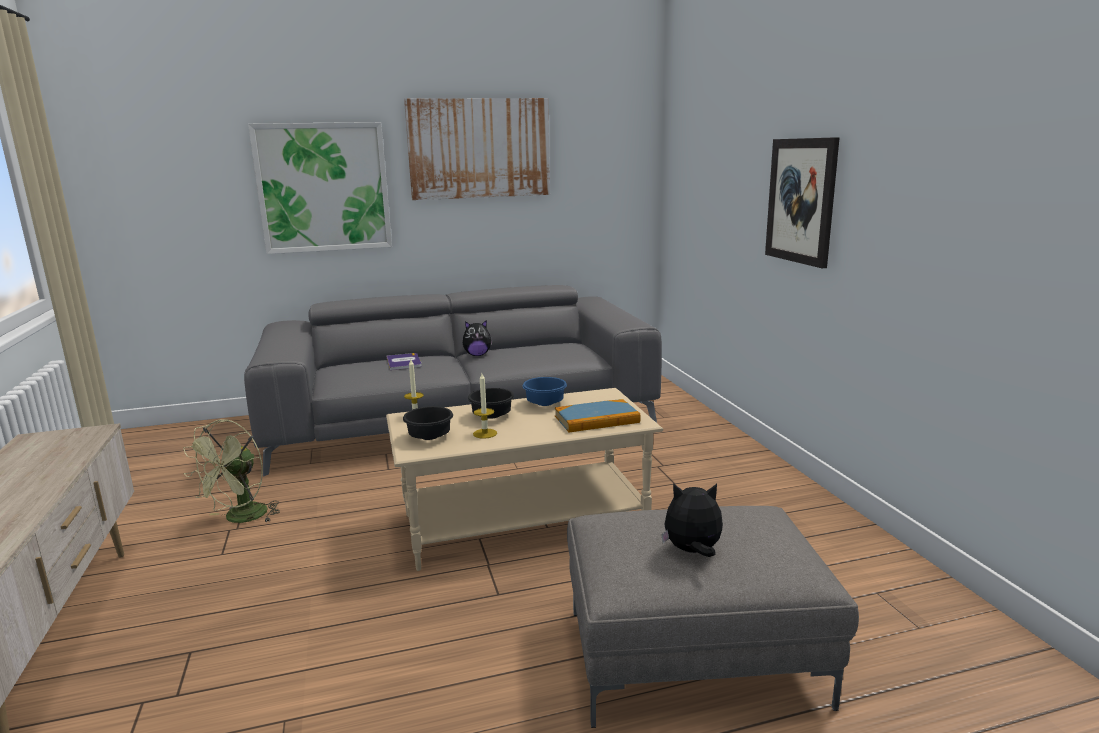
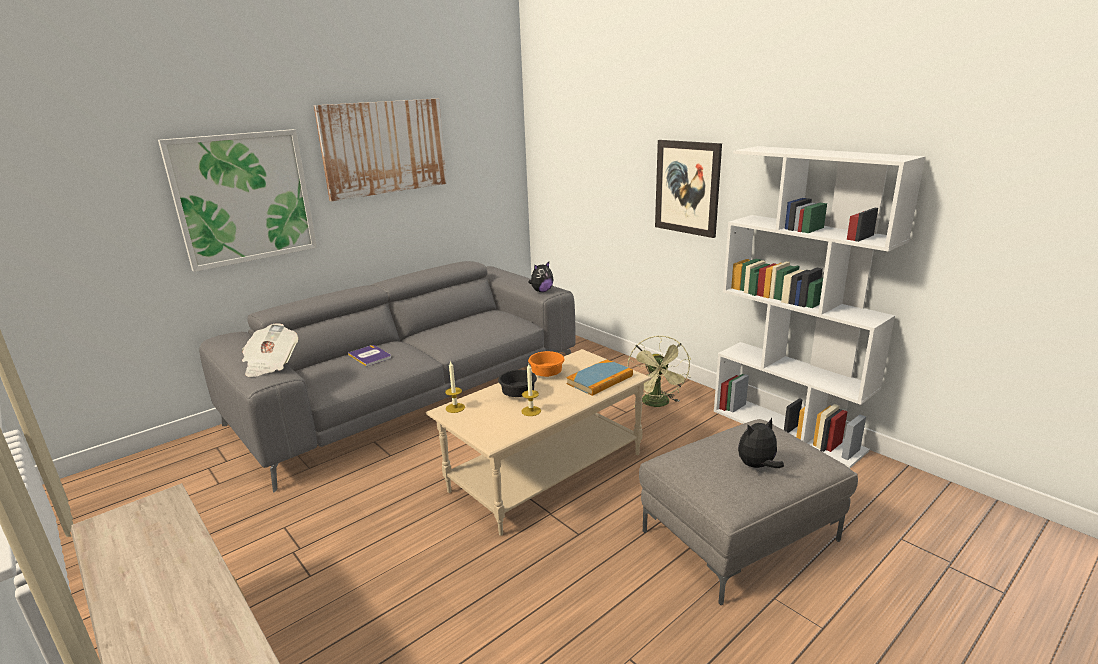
camera: 25 degrees left, 5 degrees up
green fan [184,419,280,523] -> green fan moved to [627,335,691,407]
black bowl [403,406,453,440] -> none
plush toy [463,320,493,356] -> plush toy moved to [529,262,553,292]
blue bowl [523,377,567,406] -> orange bowl [528,351,565,377]
none -> newspaper [242,324,298,377]
none -> white bookcase [714,146,926,468]

